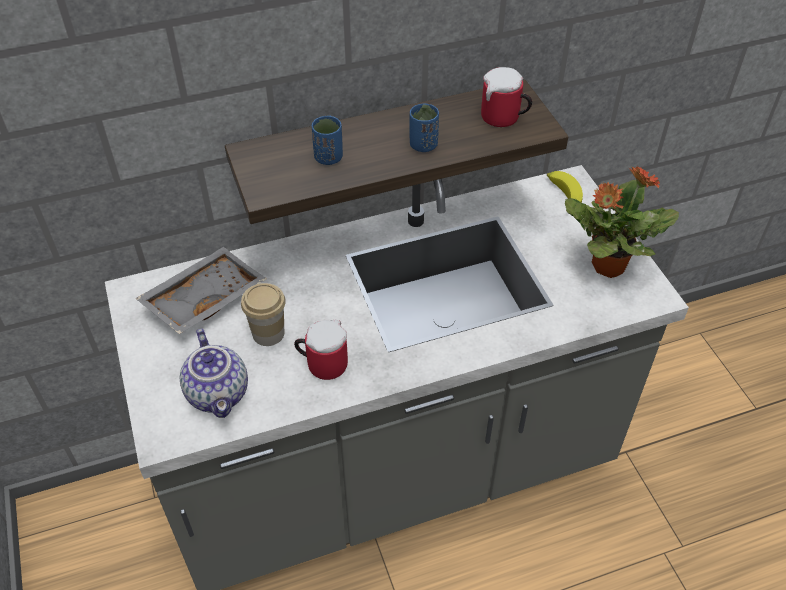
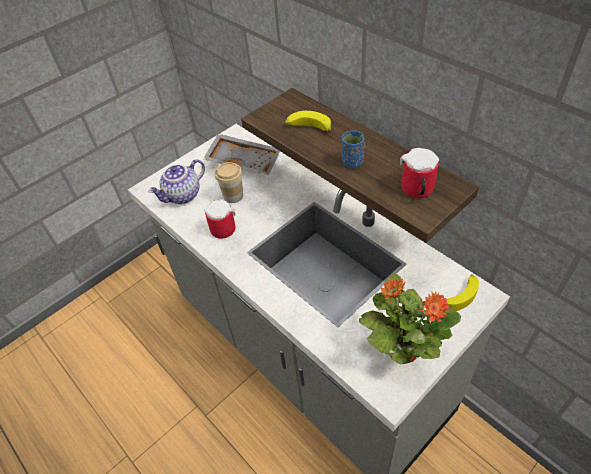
camera: 70 degrees right, 0 degrees up
blue cup [312,116,343,165] -> banana [285,111,331,132]

